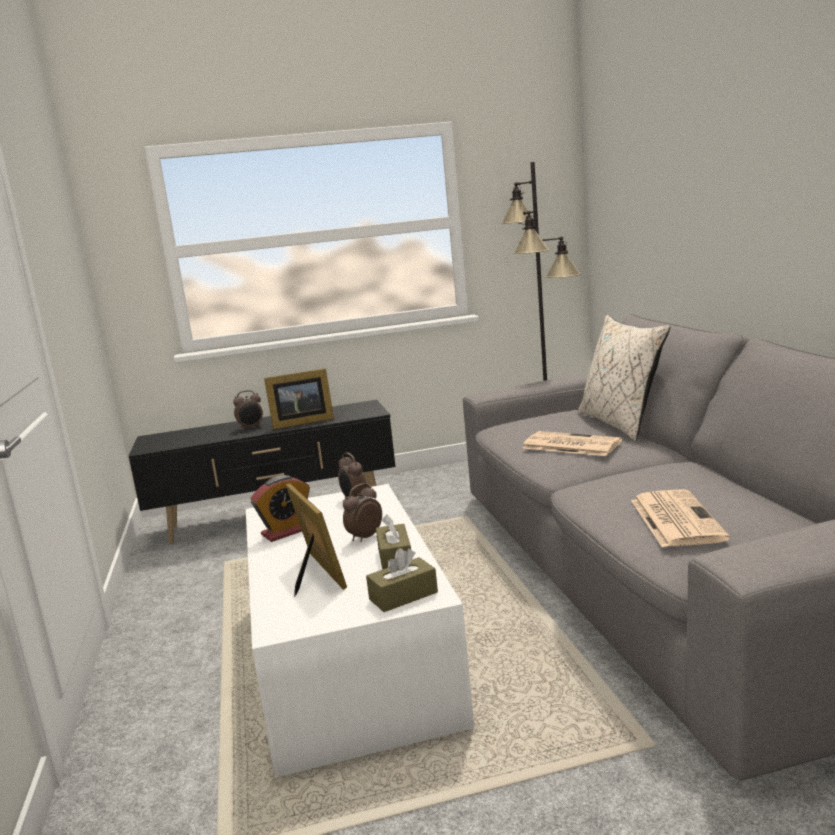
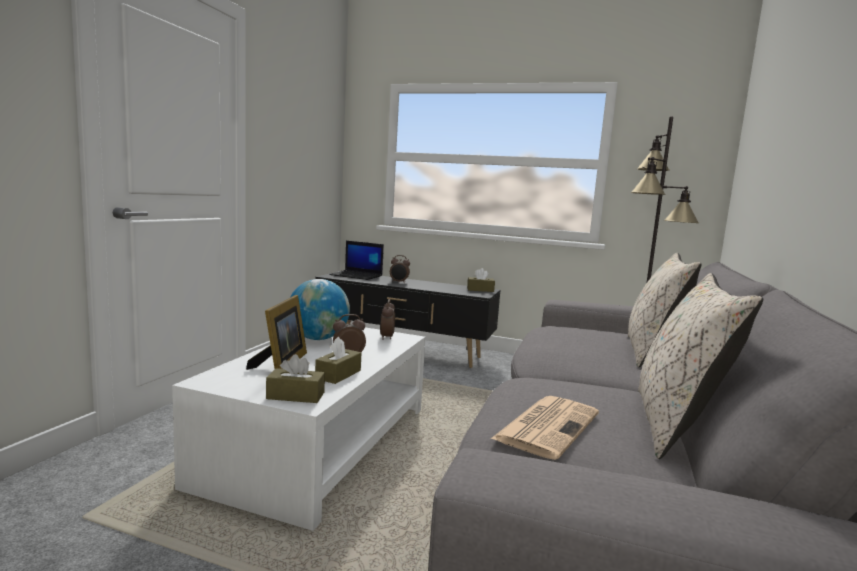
camera: 30 degrees right, 5 degrees down
alarm clock [250,475,310,542] -> globe [290,279,350,340]
picture frame [264,368,334,430] -> none
newspaper [522,431,622,456] -> none
none -> laptop [329,241,384,280]
none -> brown tissue box [467,268,495,292]
none -> beige pillow [638,273,763,459]

